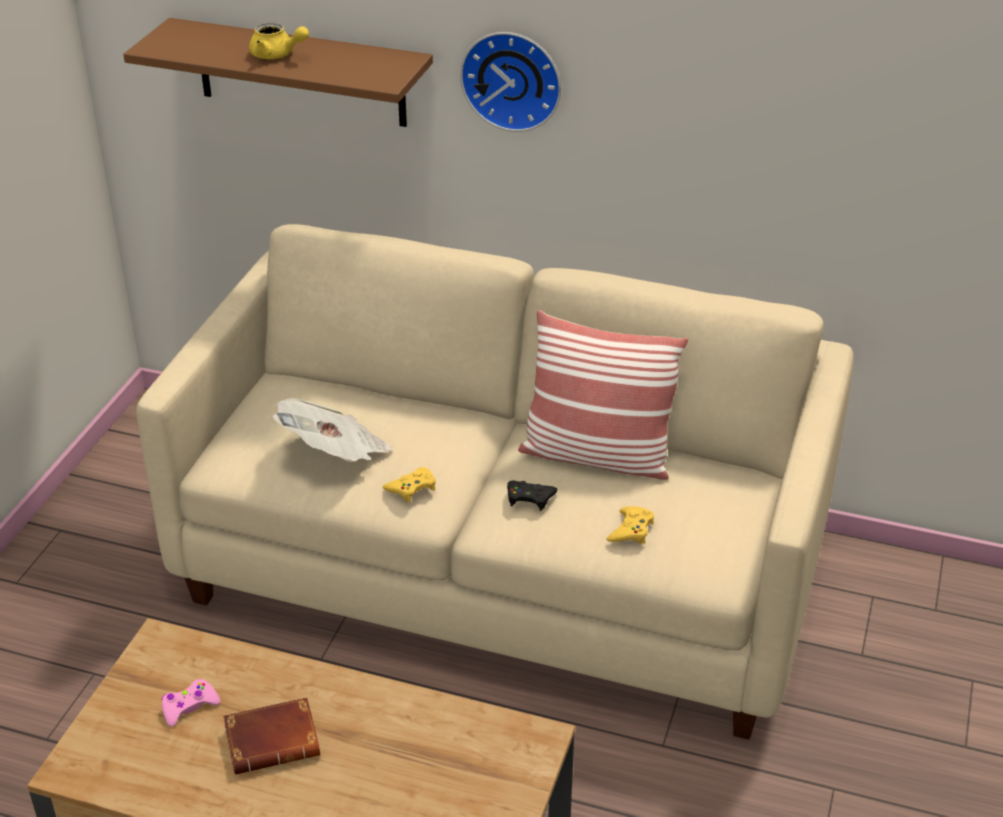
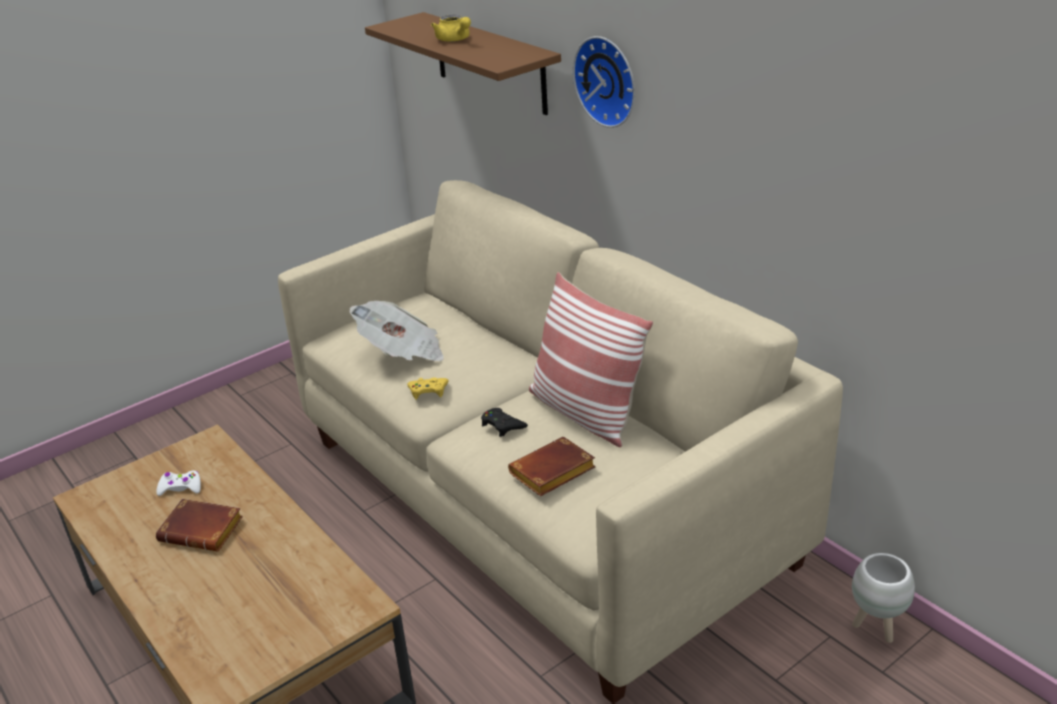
camera: 35 degrees right, 5 degrees down
pink game controller [162,679,220,727] -> white game controller [156,471,201,496]
yellow game controller [606,506,654,544] -> brown book [508,437,596,497]
none -> white planter [852,553,915,643]

